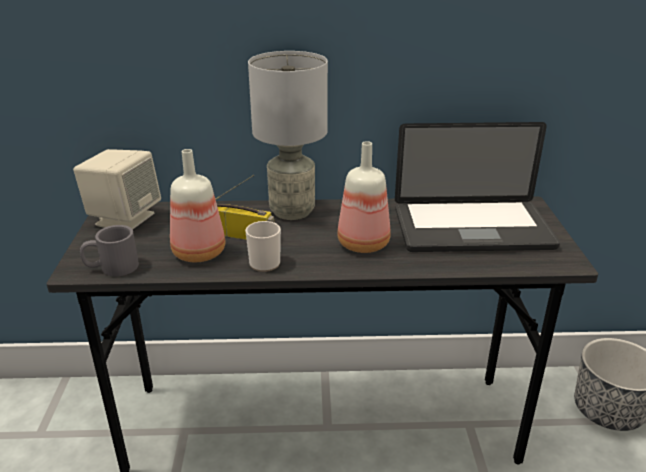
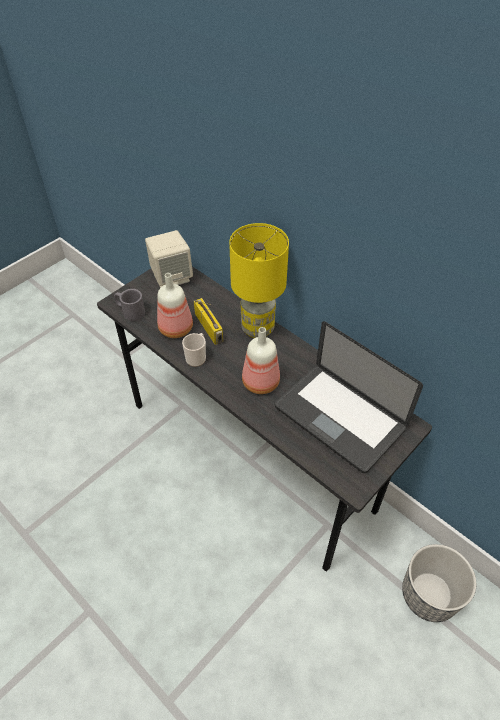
camera: 45 degrees right, 20 degrees up
grey table lamp [248,51,328,220] -> yellow table lamp [229,223,289,338]

